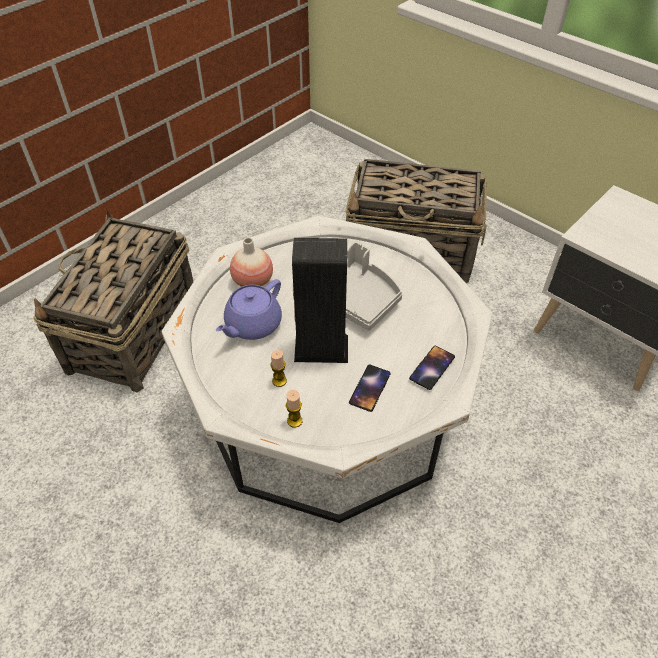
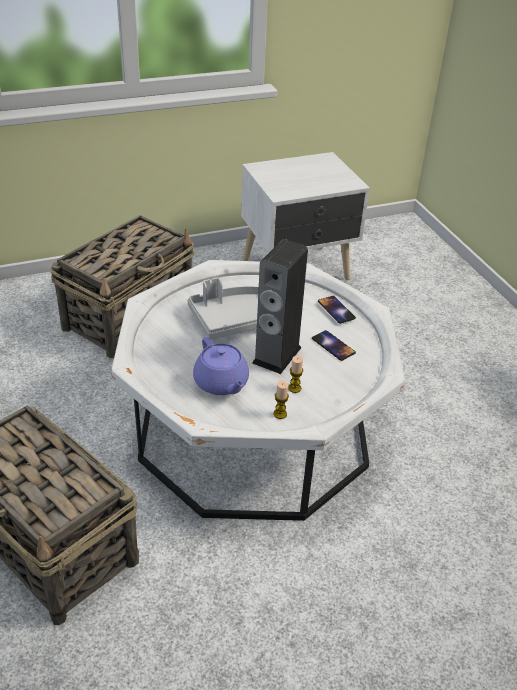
camera: 65 degrees left, 10 degrees down
vase [230,238,273,287] -> none
candle [286,390,302,428] -> candle moved to [274,381,289,419]

